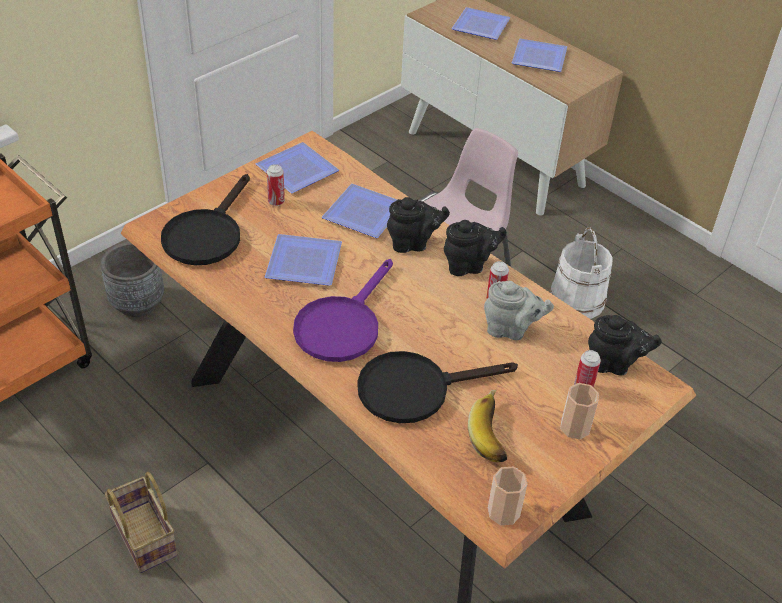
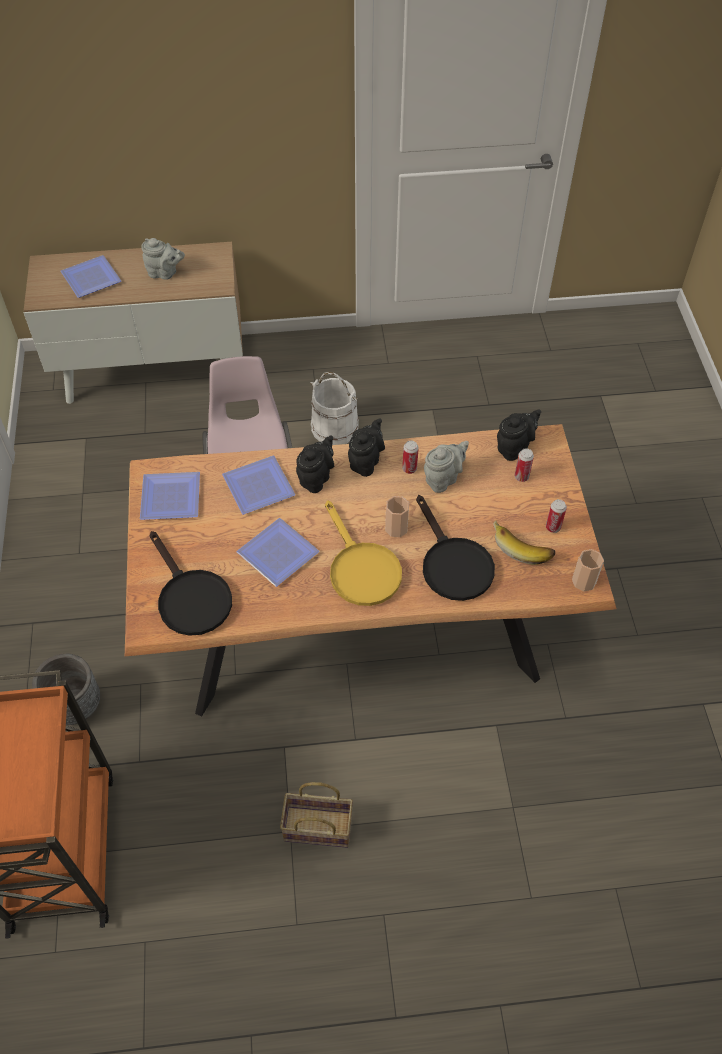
camera: 50 degrees left, 10 degrees up
can [267,164,285,206] -> can moved to [546,499,567,533]
purple frying pan [293,259,393,362] -> yellow frying pan [325,500,402,606]
black frying pan [357,351,518,423] -> black frying pan turned 45 degrees counterclockwise [416,495,495,601]
plate [512,39,567,72] -> grey teapot [141,238,185,280]
cup [560,383,599,439] -> cup moved to [385,496,409,537]

